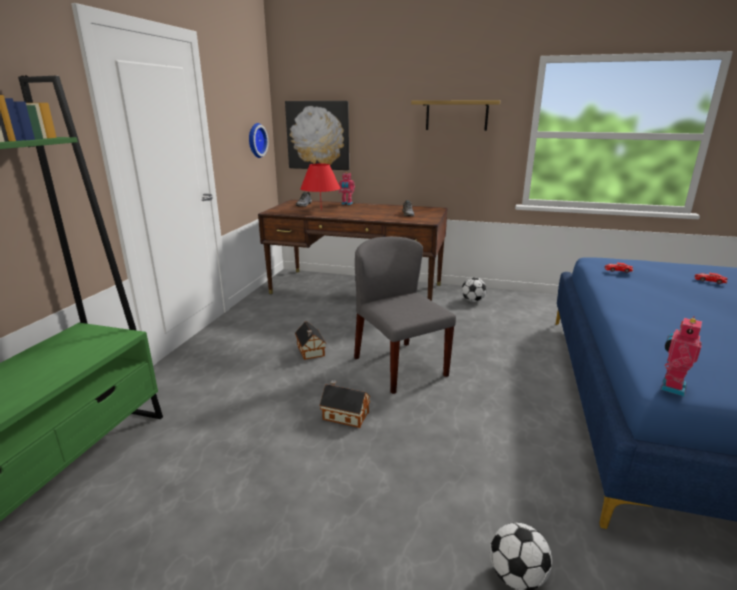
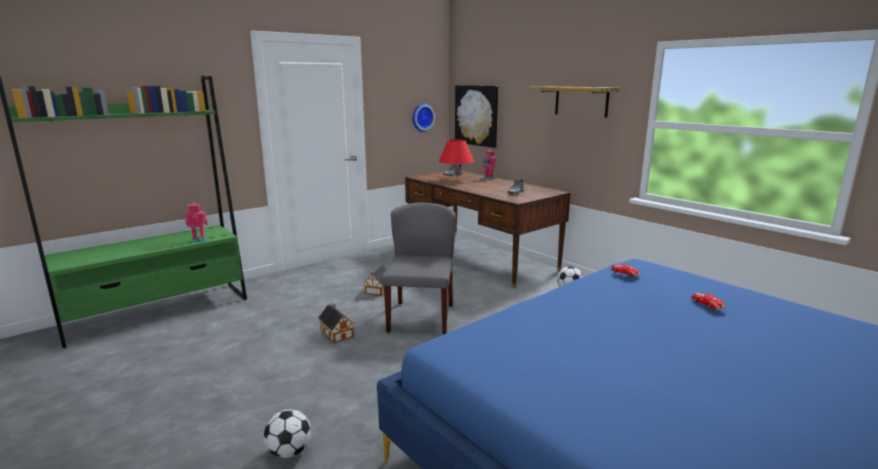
camera: 35 degrees right, 5 degrees down
toy robot [660,316,702,397] -> toy robot moved to [185,203,208,243]

